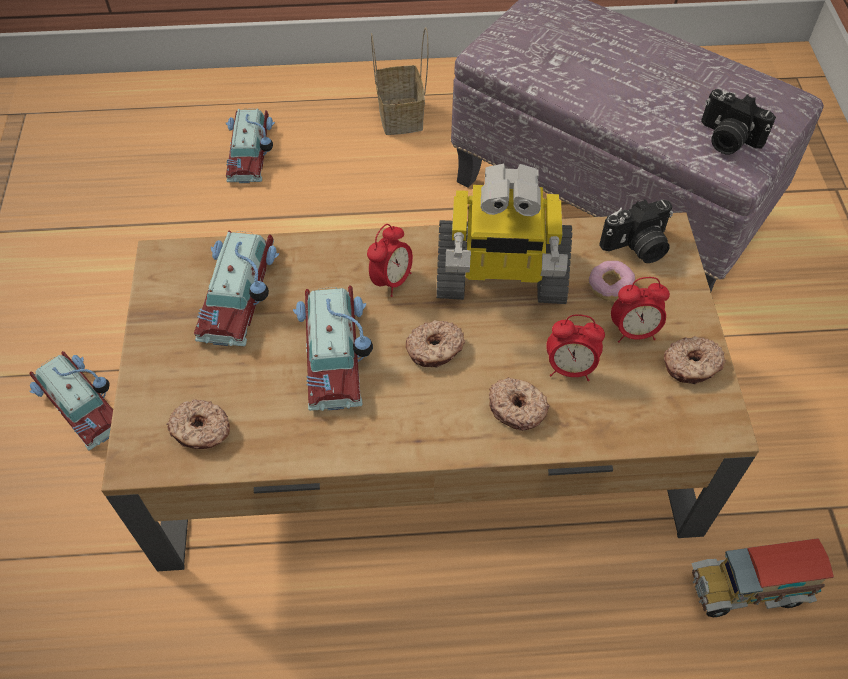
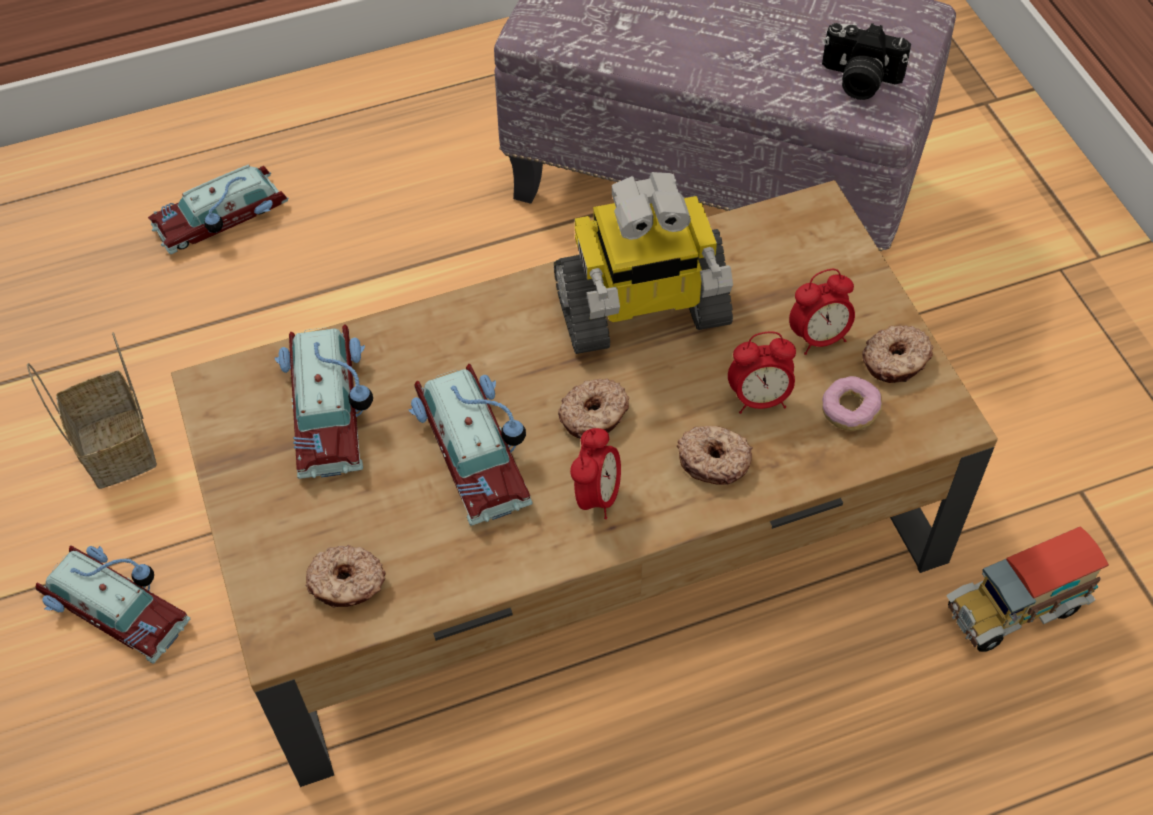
camera: 15 degrees left, 0 degrees up
toy car [226,108,275,183] -> toy car turned 75 degrees clockwise [148,164,289,254]
alarm clock [367,224,413,297] -> alarm clock moved to [570,428,621,519]
basket [371,27,428,135] -> basket moved to [27,332,157,489]
donut [589,261,636,301] -> donut moved to [822,376,882,431]
camera [599,199,673,263] -> none

